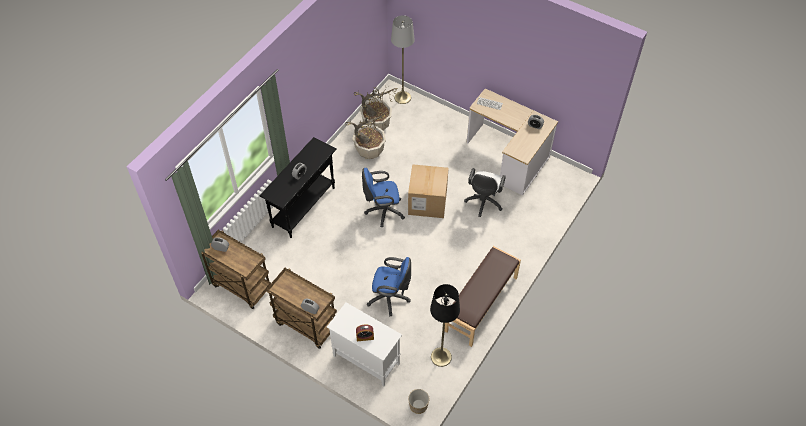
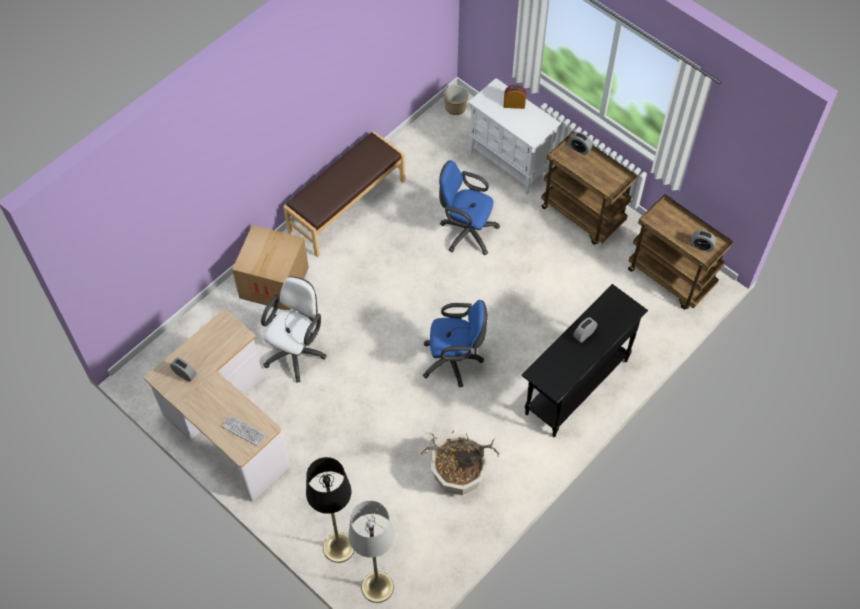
camera: 170 degrees left, 5 degrees up
potted plant [354,86,398,131] -> none
cardboard box [408,164,448,218] -> cardboard box moved to [232,225,309,310]
black floor lamp [430,284,460,367] -> black floor lamp moved to [306,457,354,563]

